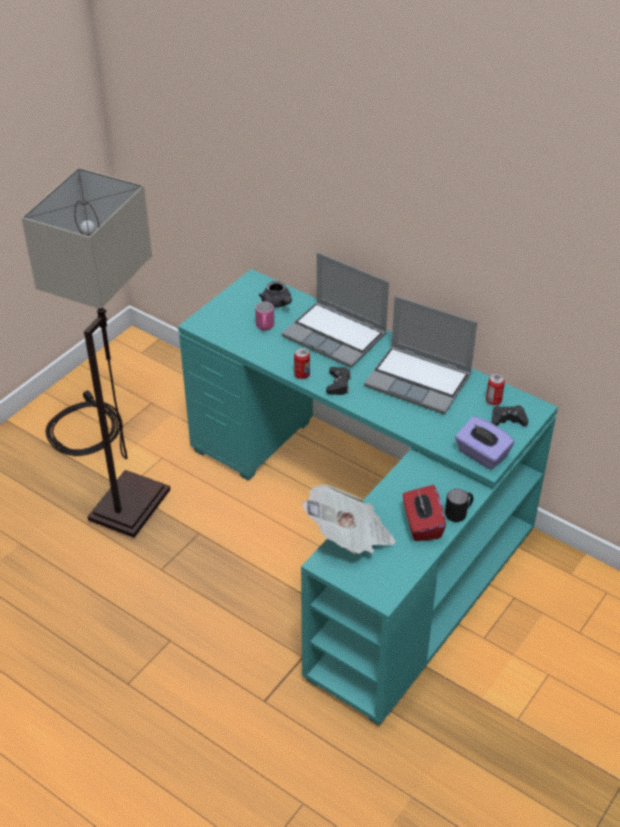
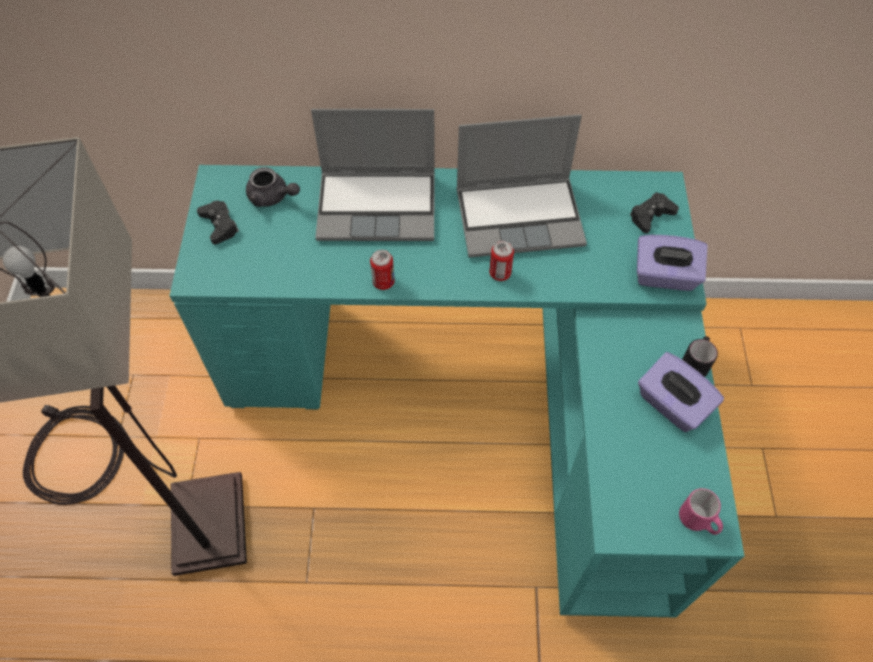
camera: 35 degrees left, 15 degrees up
pink mug [255,302,274,331] -> pink mug moved to [679,488,723,535]
newspaper [302,484,396,554] -> none
black game controller [326,367,351,395] -> black game controller moved to [197,201,239,244]
red tissue box [403,485,446,541] -> purple tissue box [638,352,724,432]
can [486,374,505,405] -> can moved to [489,241,514,281]

